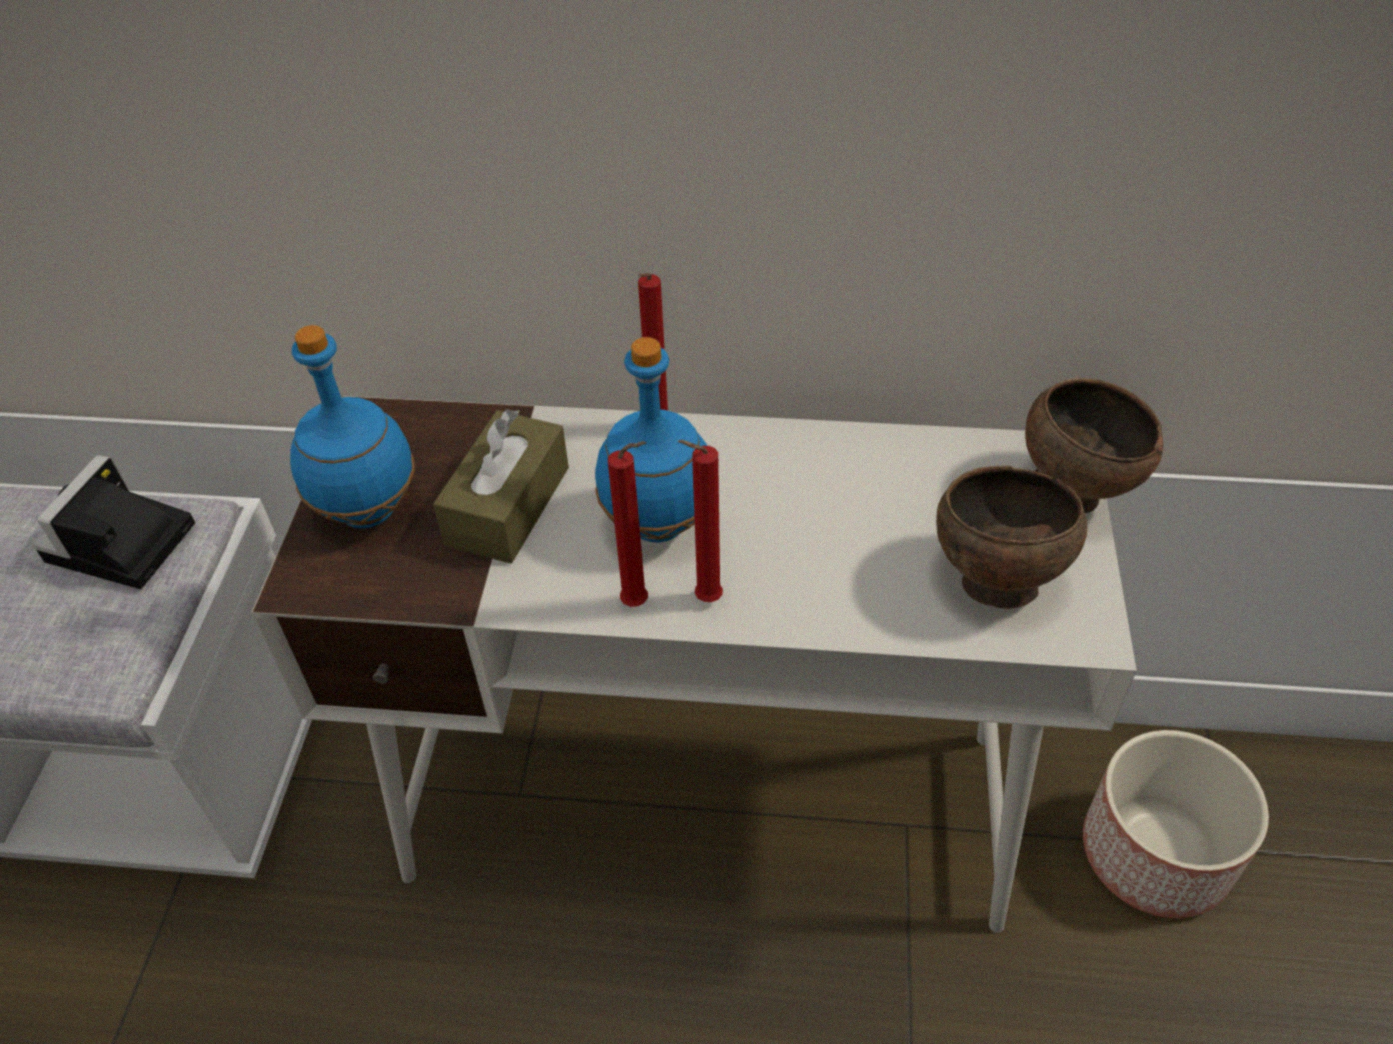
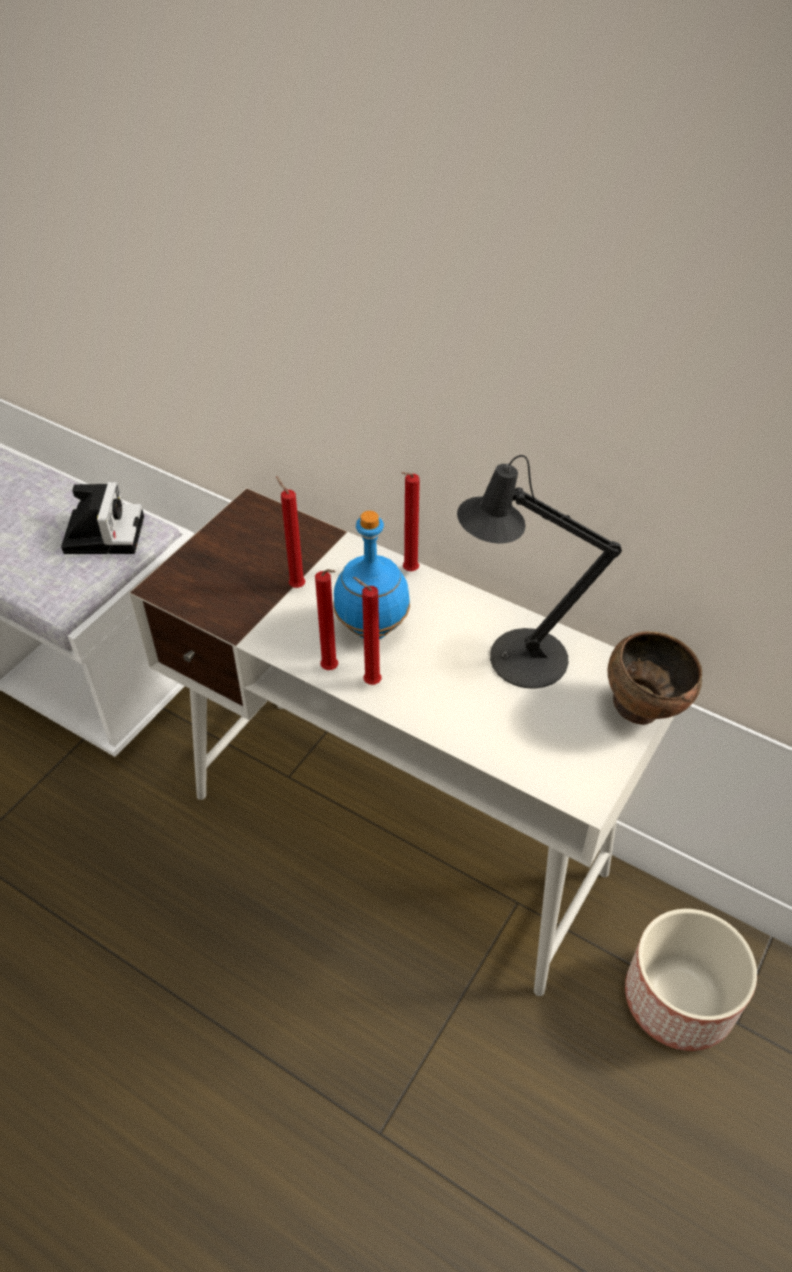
camera: 25 degrees right, 0 degrees up
camera [33,455,195,589] -> camera turned 135 degrees clockwise [61,482,144,554]
blue bottle [290,325,415,528] -> none
brown tissue box [433,409,569,563] -> red candle [276,476,305,588]
brown bowl [936,465,1087,609] -> none
none -> black table lamp [457,455,622,689]

